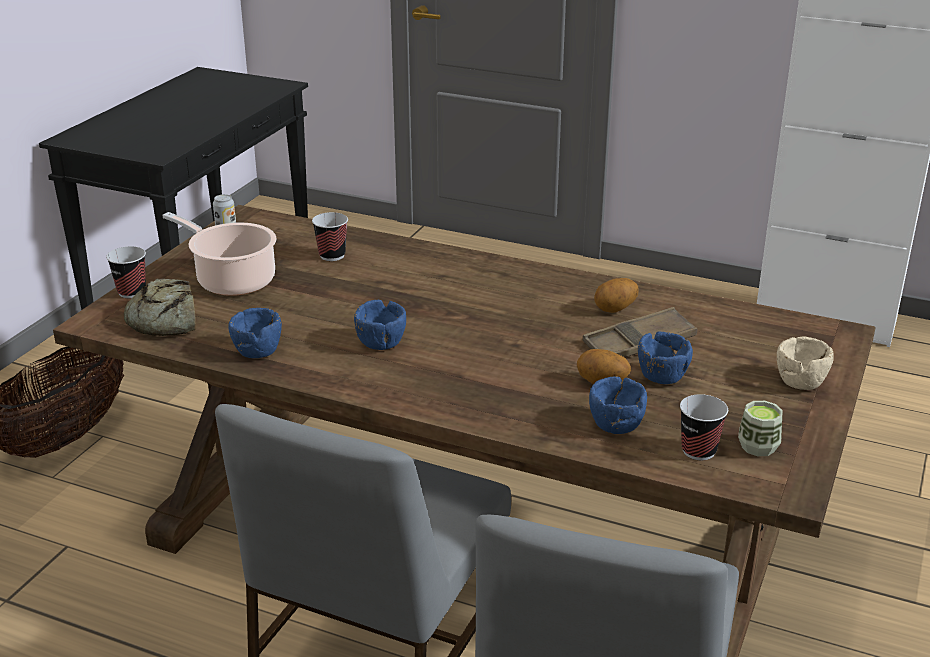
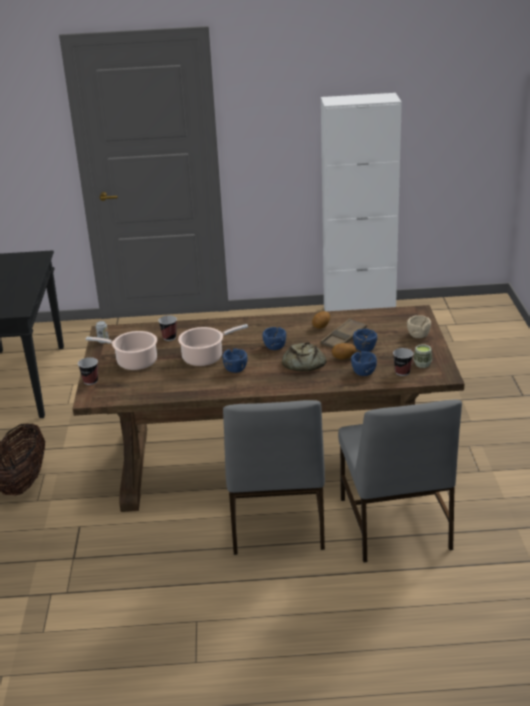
camera: 25 degrees left, 0 degrees up
bread [124,279,196,336] -> bread moved to [282,342,327,372]
blue bowl [228,308,282,358] -> blue bowl moved to [263,327,286,350]
none -> cooking pot [178,324,248,366]

